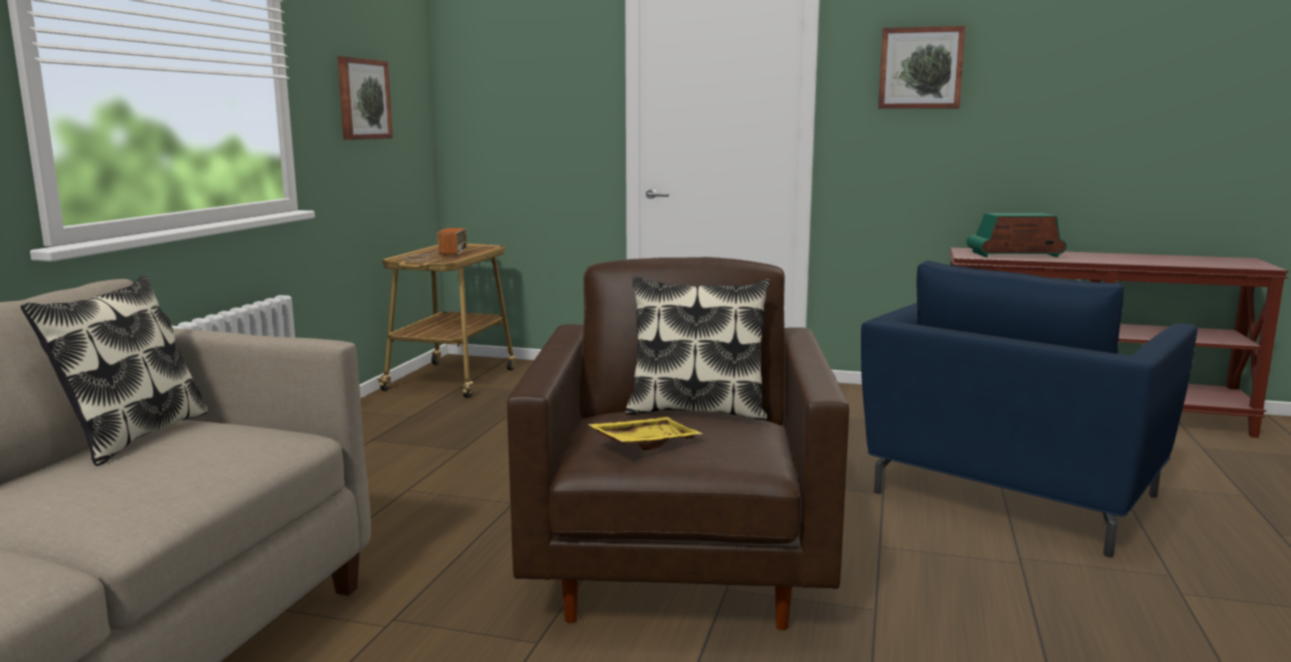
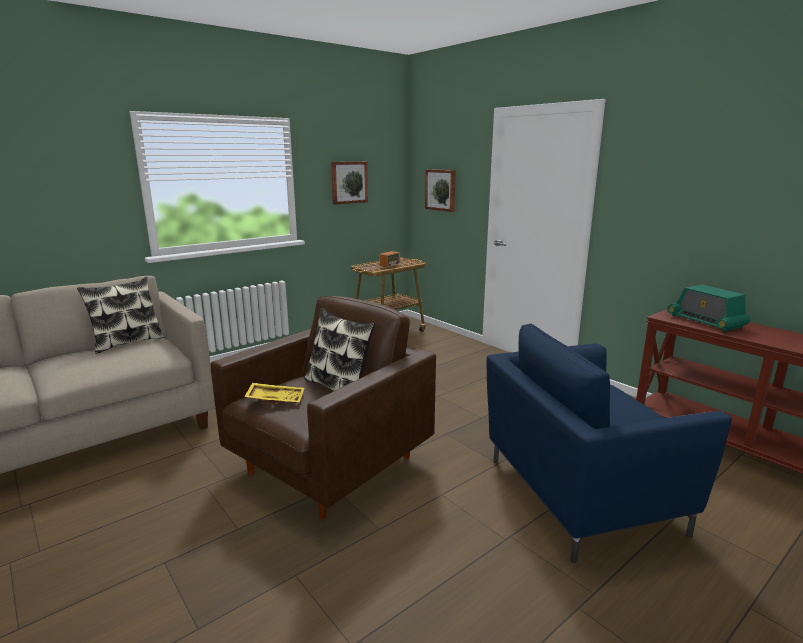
camera: 35 degrees right, 5 degrees up
picture [878,26,966,109] -> picture moved to [425,169,456,212]
radio [967,213,1067,257] -> radio turned 150 degrees counterclockwise [667,285,750,332]

